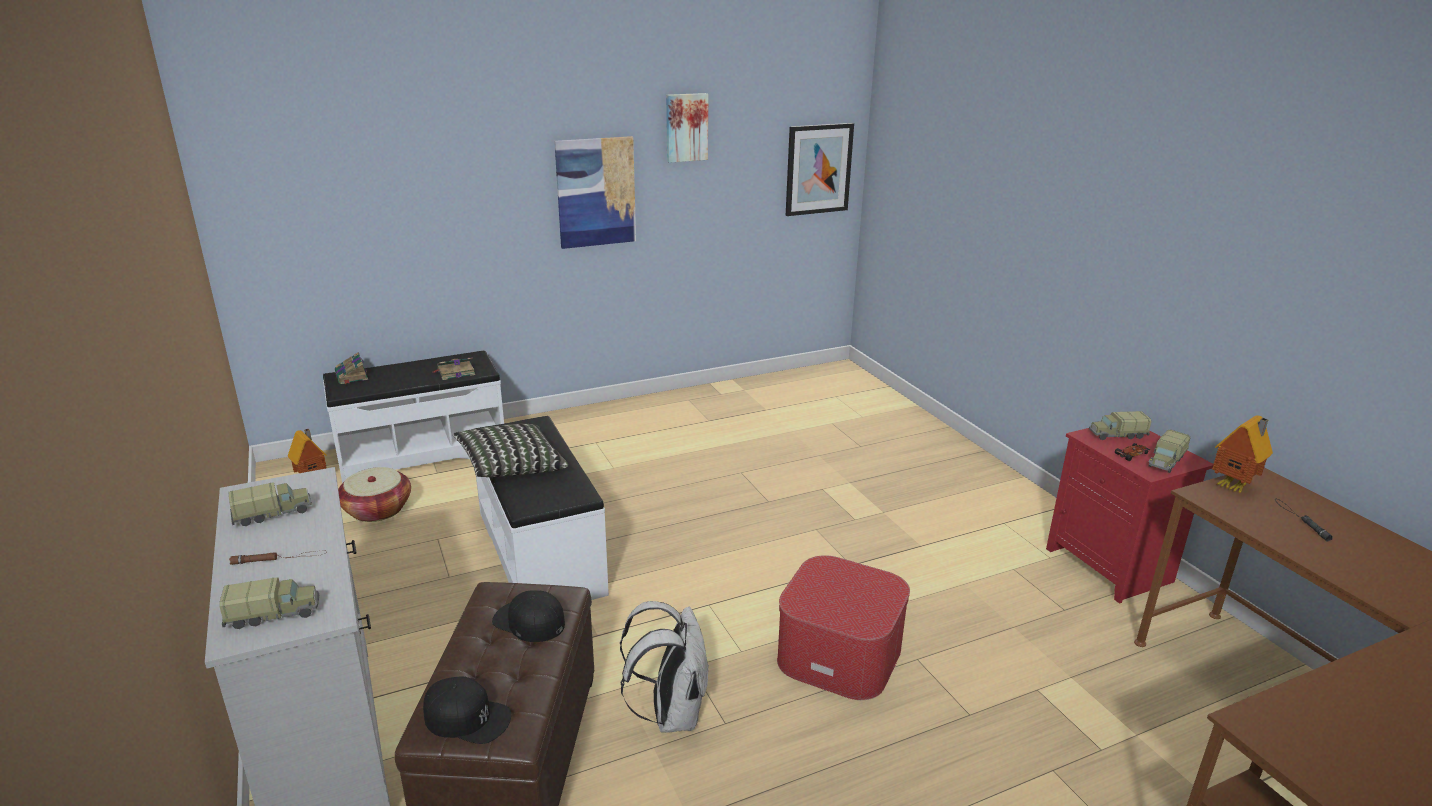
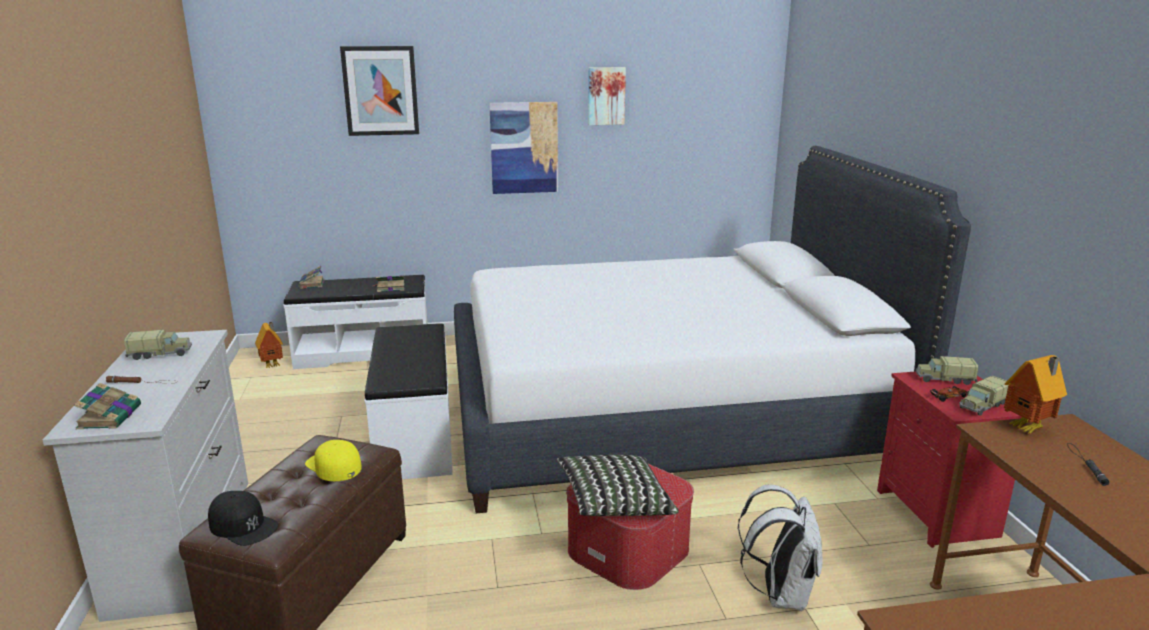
camera: 15 degrees right, 5 degrees down
toy truck [219,577,319,629] -> book [74,383,141,429]
basket [338,467,411,522] -> none
pillow [453,424,569,477] -> pillow moved to [557,455,679,516]
black cap [492,590,565,642] -> yellow cap [305,440,362,481]
white backpack [620,601,709,733] -> white backpack moved to [738,484,823,611]
picture [786,123,854,216] -> picture moved to [340,46,419,136]
none -> white bed [454,146,971,514]

